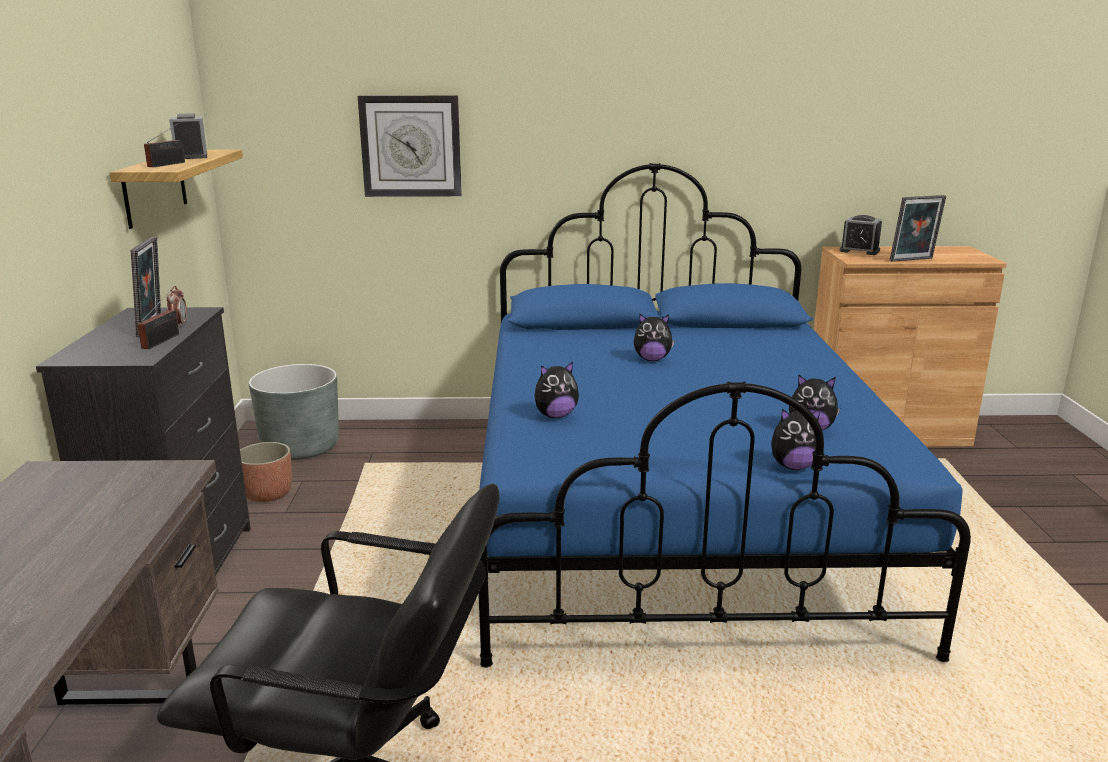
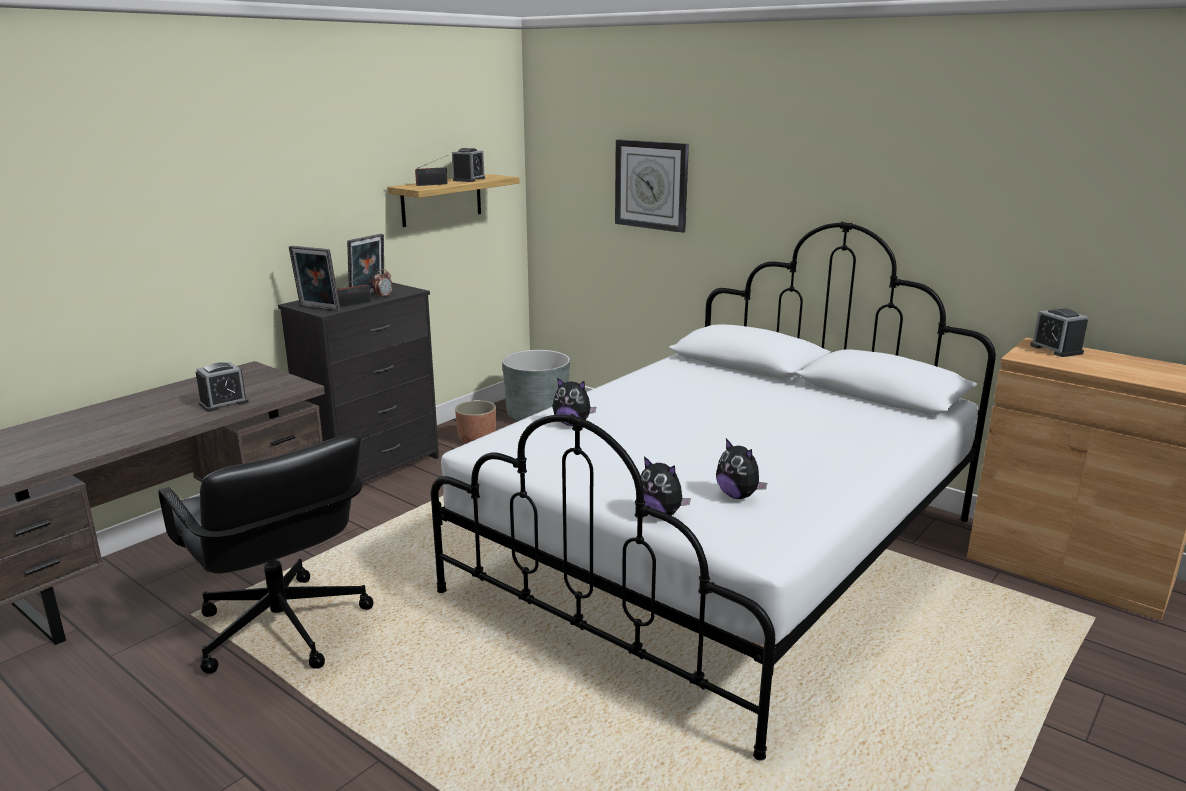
camera: 40 degrees right, 0 degrees up
blue bed [478,163,971,668] -> white bed [431,222,996,761]
plush toy [634,314,675,361] -> none
picture frame [890,195,946,262] -> picture frame moved to [289,246,340,311]
none -> alarm clock [196,362,249,412]

